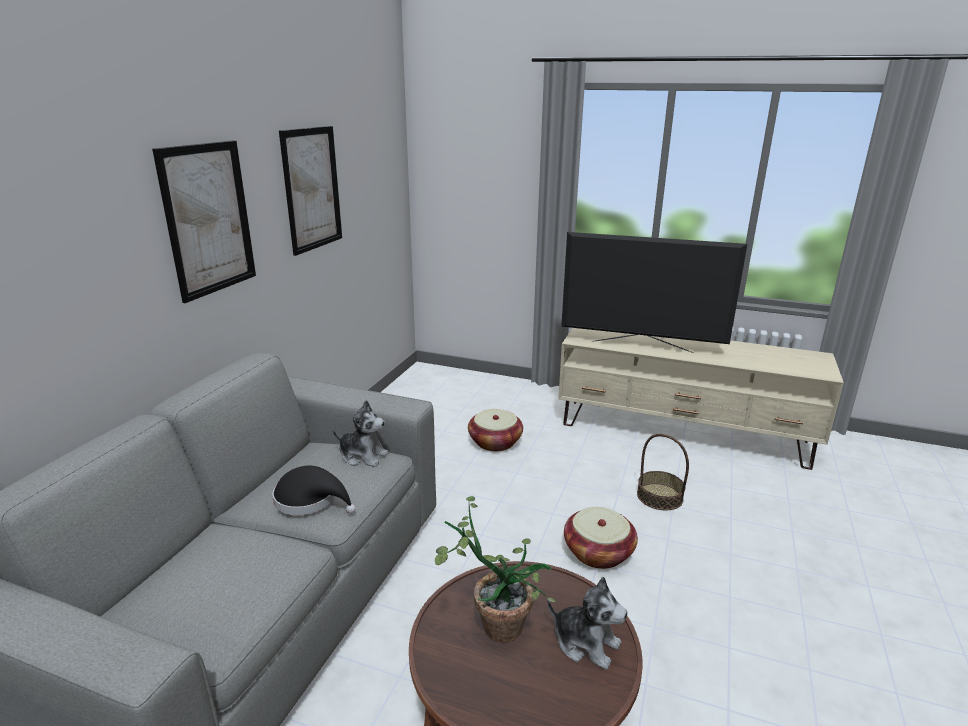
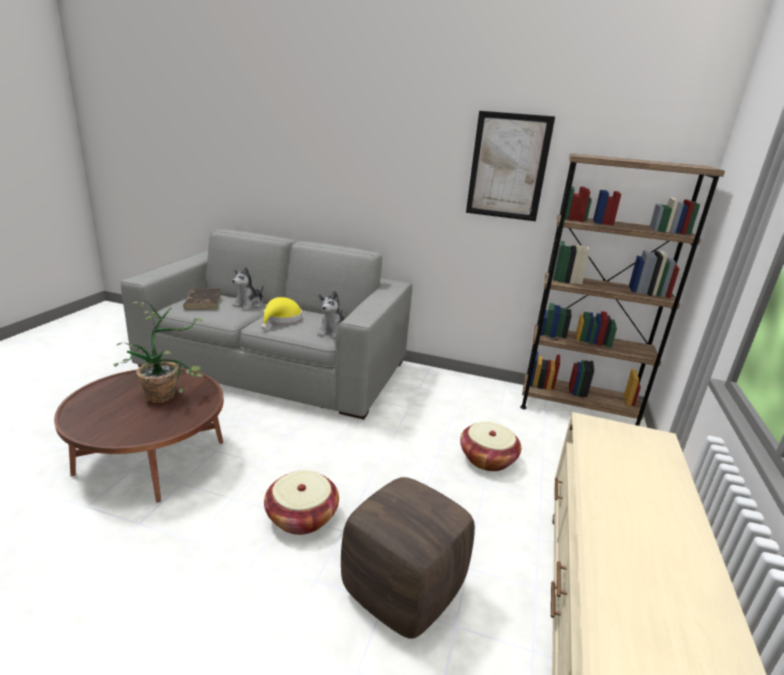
camera: 85 degrees right, 0 degrees up
picture [152,140,256,303] -> none
black hat [273,466,356,515] -> yellow hat [261,297,302,330]
plush toy [547,577,627,670] -> plush toy moved to [232,267,264,310]
television [561,232,747,353] -> none
basket [637,434,689,510] -> brown ottoman [341,477,475,639]
none -> brown book [183,288,221,310]
none -> brown bookcase [520,153,725,426]

